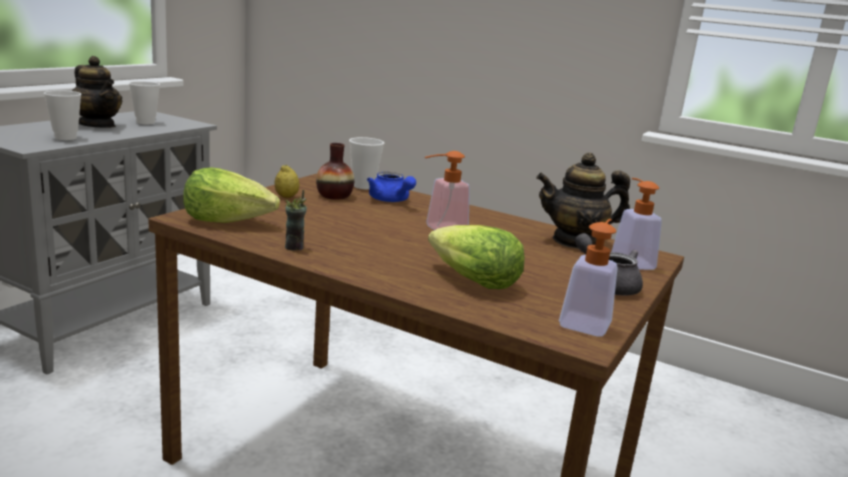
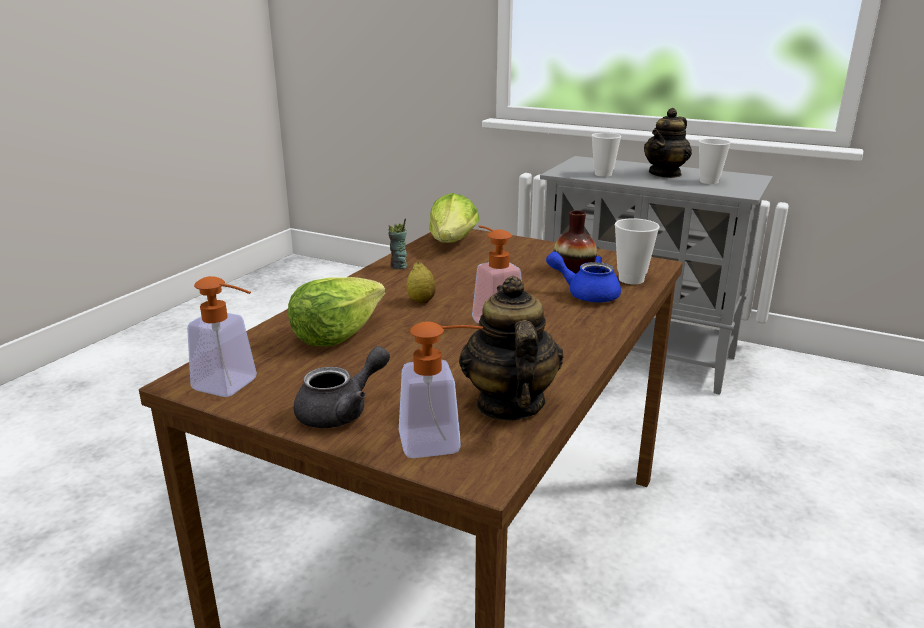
camera: 90 degrees right, 5 degrees up
lemon [275,165,299,198] -> lemon moved to [407,262,436,304]
blue teapot [367,172,416,202] -> blue teapot turned 60 degrees clockwise [546,252,621,303]

